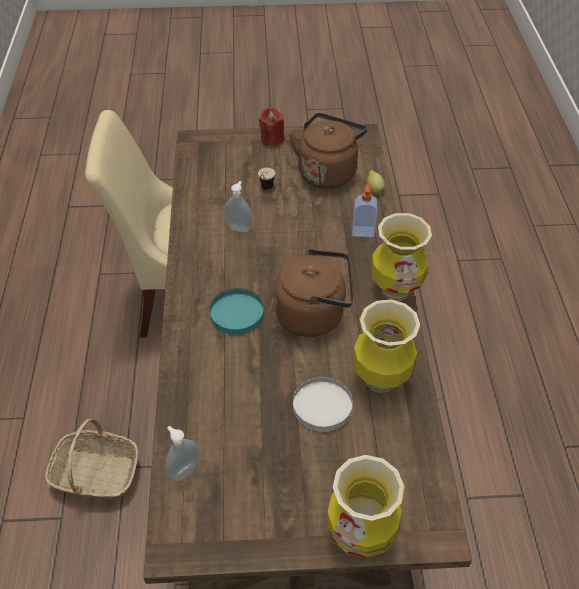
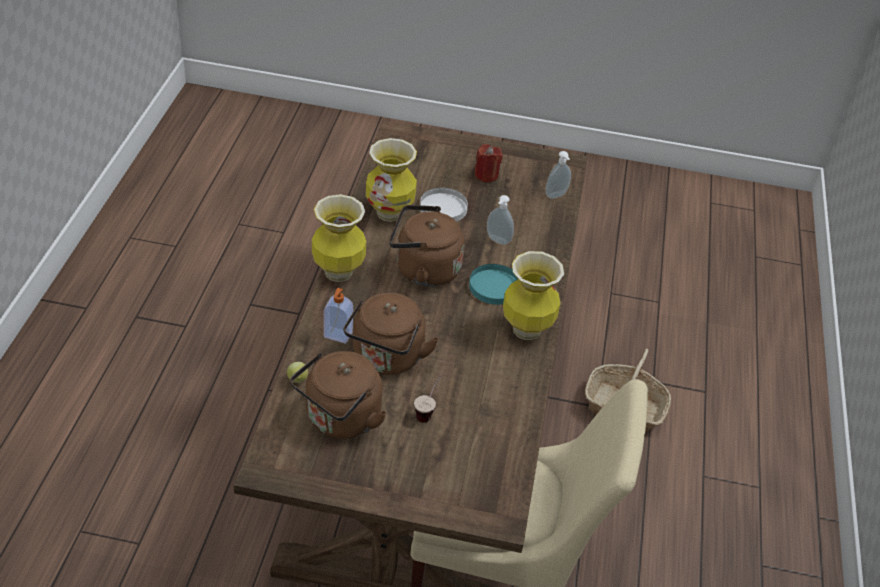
camera: 170 degrees left, 5 degrees down
soap dispenser [224,181,253,232] -> soap dispenser moved to [487,195,514,245]
red candle [259,107,284,146] -> red candle moved to [475,144,503,182]
vase [327,455,404,558] -> vase moved to [503,251,564,340]
none -> brown kettle [343,293,439,375]

